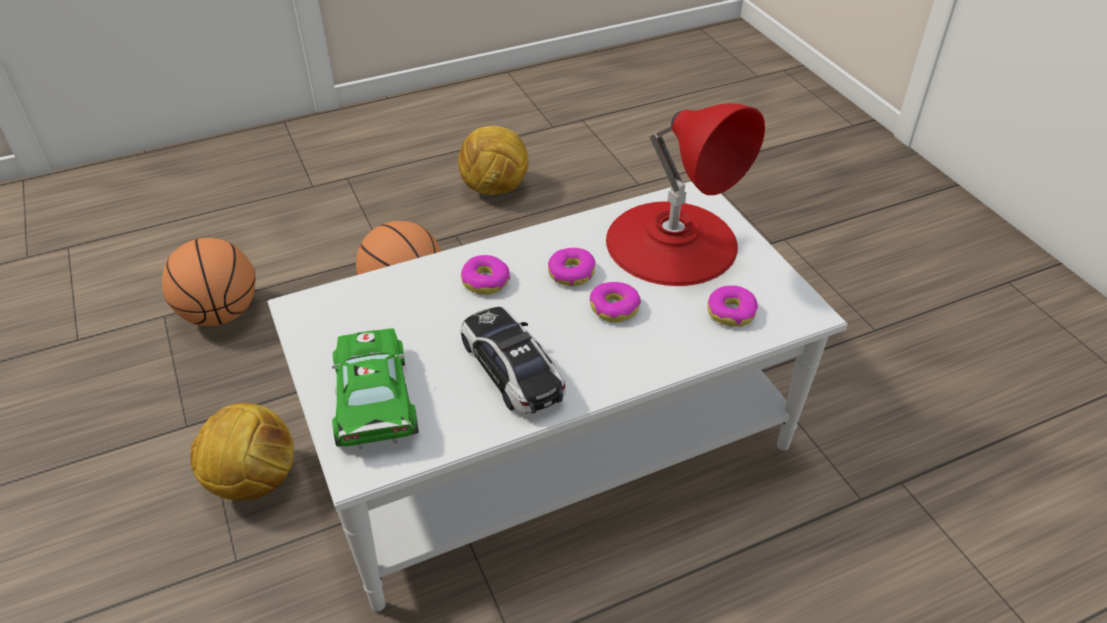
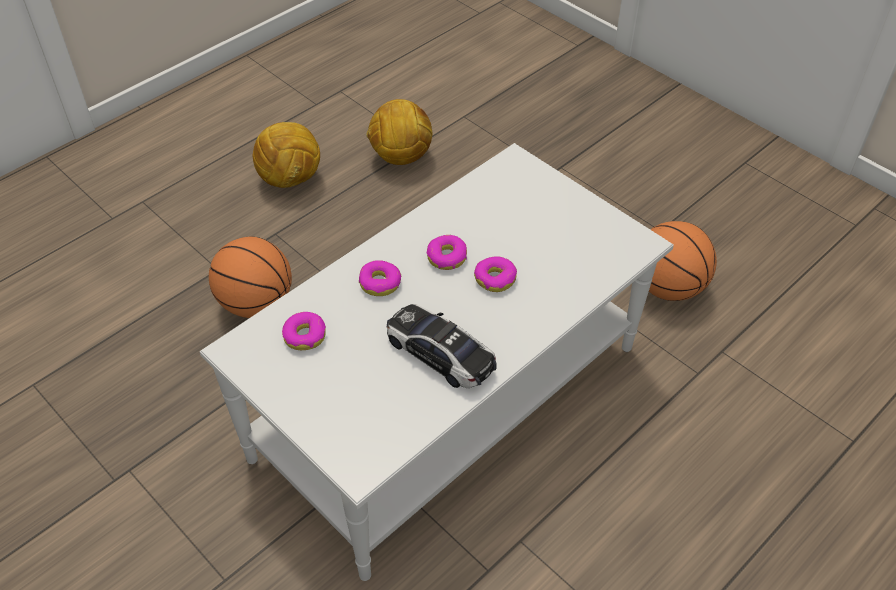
camera: 20 degrees left, 5 degrees up
basketball [162,238,256,326] -> basketball moved to [649,221,717,301]
football [190,403,294,501] -> football moved to [366,99,433,165]
green toy car [332,328,419,450] -> none
red table lamp [606,103,765,286] -> none
donut [707,285,758,327] -> donut moved to [282,312,326,350]

